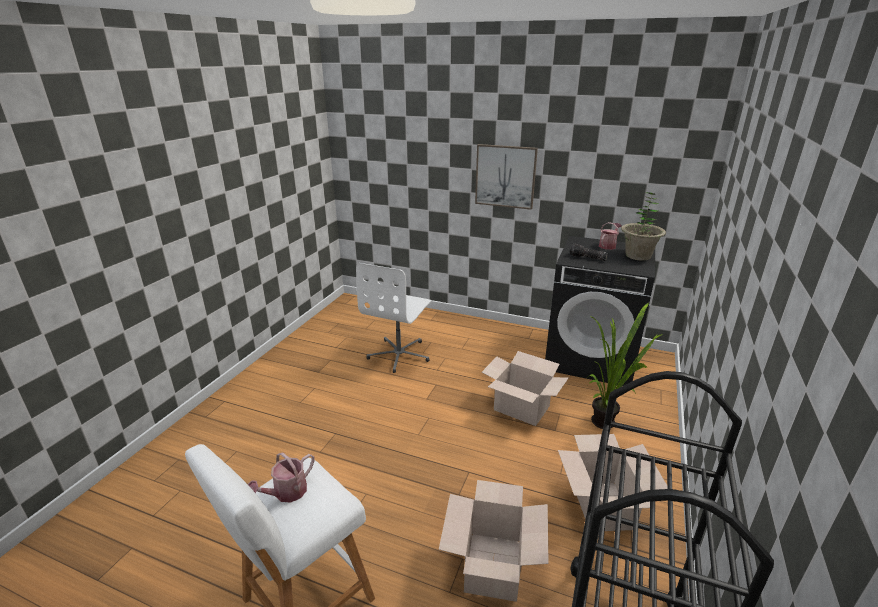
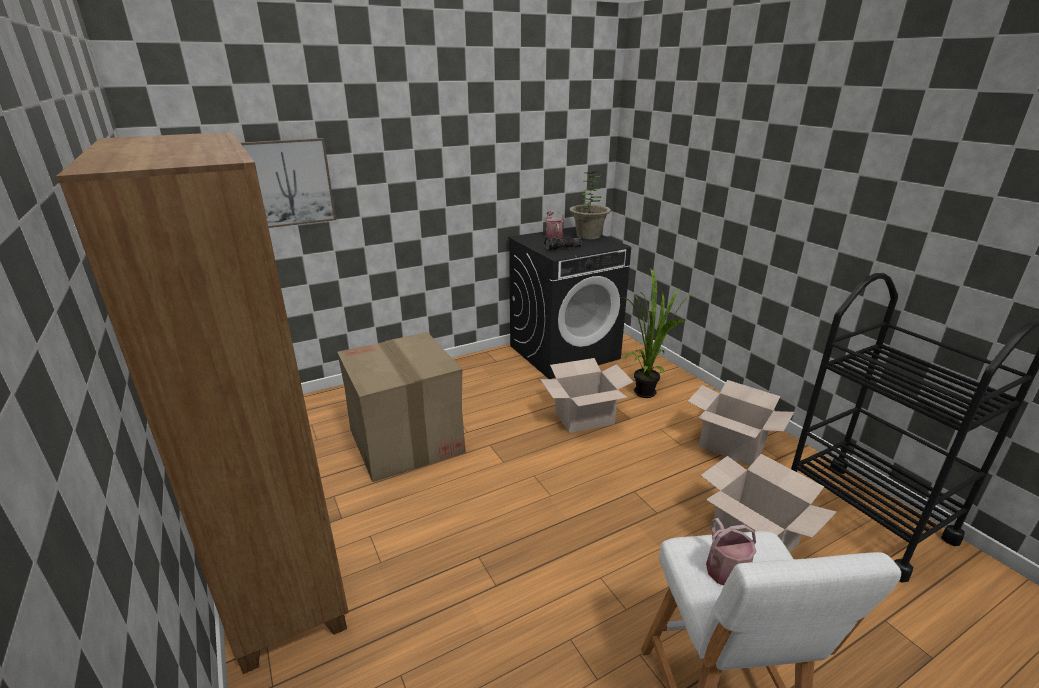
camera: 50 degrees left, 0 degrees up
white office chair [356,263,431,373] -> cardboard box [337,332,466,482]
picture [475,144,538,210] -> picture moved to [240,138,336,228]
none -> brown bookcase [56,132,349,674]

